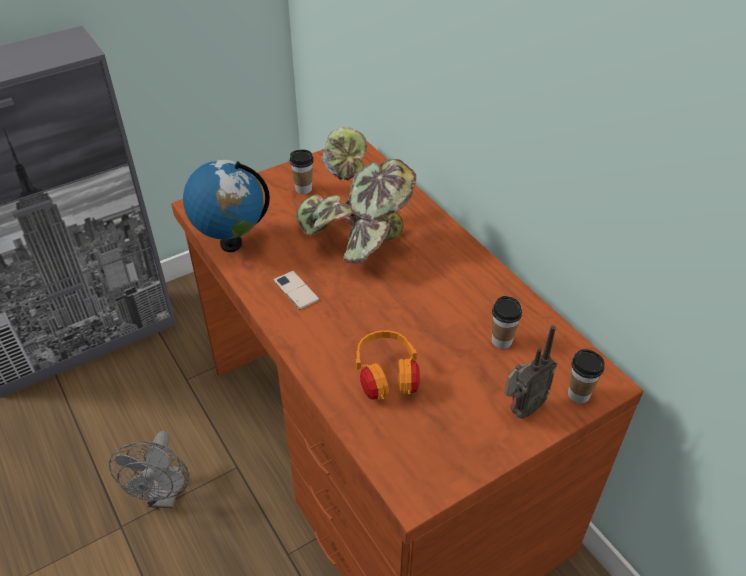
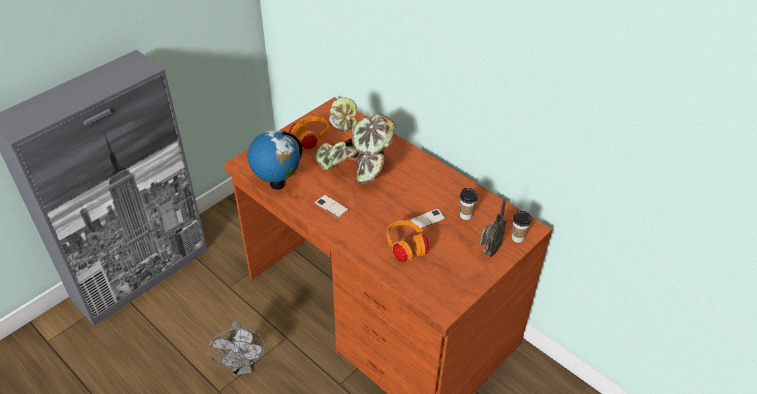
camera: 15 degrees left, 0 degrees up
cup [289,149,314,194] -> orange headphones [289,117,329,149]
none -> phone [410,209,446,228]

